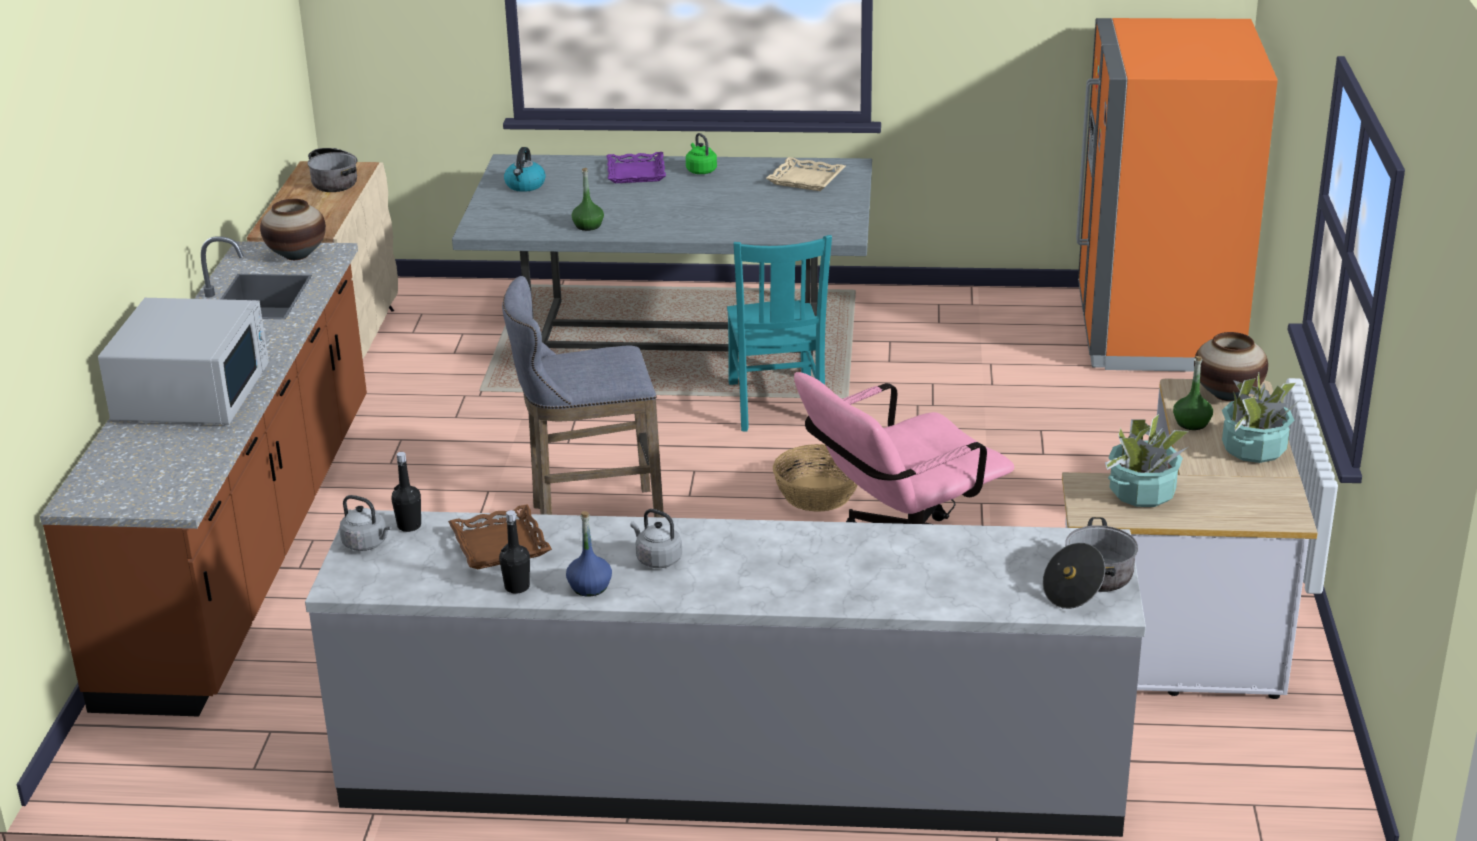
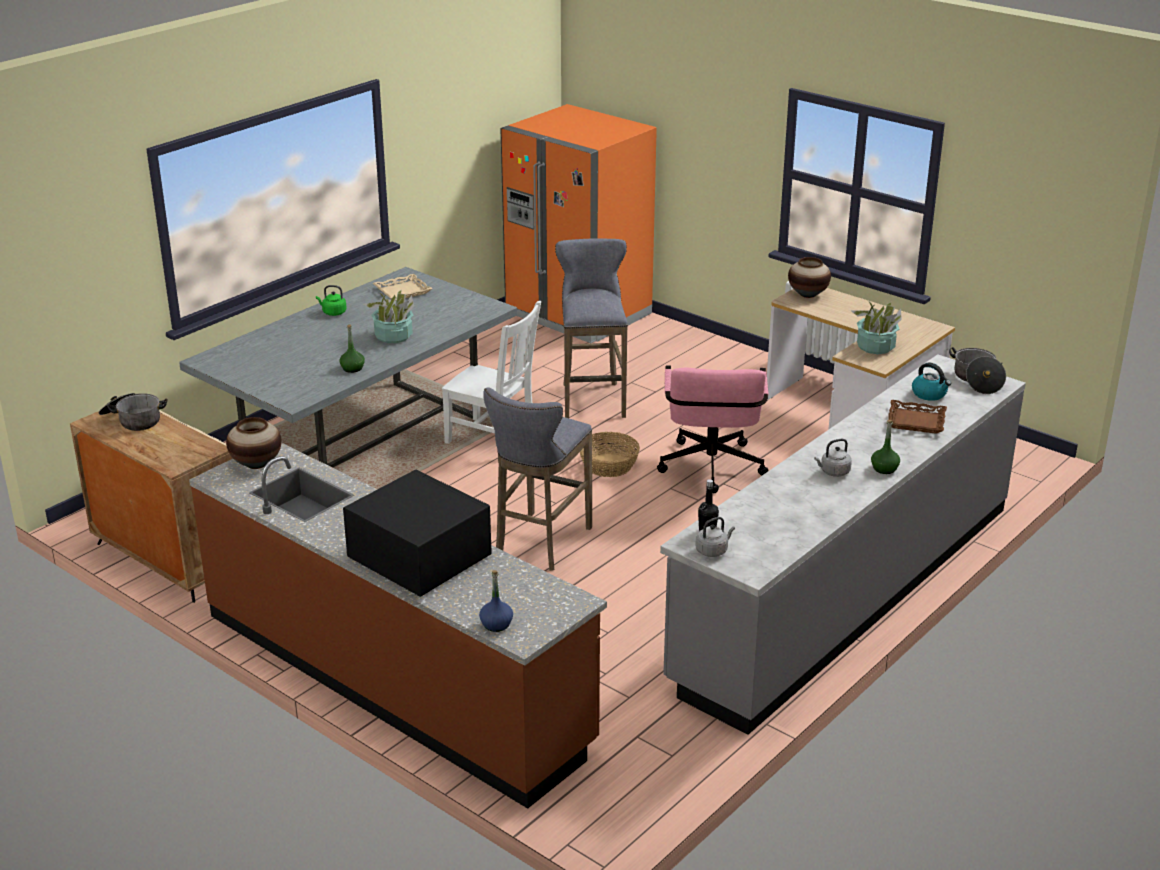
camera: 55 degrees left, 0 degrees up
white microwave [98,298,269,424] -> black microwave [343,469,492,597]
brown tray [448,505,552,569] -> brown tray moved to [886,400,947,434]
black bottle [499,510,530,594] -> none
kettle [504,147,546,192] -> kettle moved to [912,362,951,401]
blue bottle [566,511,612,597] -> blue bottle moved to [479,570,513,632]
purple tray [607,152,666,183] -> none
turquoise chair [727,235,832,432] -> white chair [442,301,541,444]
green bottle [1173,356,1213,430] -> green bottle moved to [871,420,900,474]
potted plant [1222,373,1301,463] -> potted plant moved to [364,289,414,343]
none -> grey stool [555,239,628,418]

